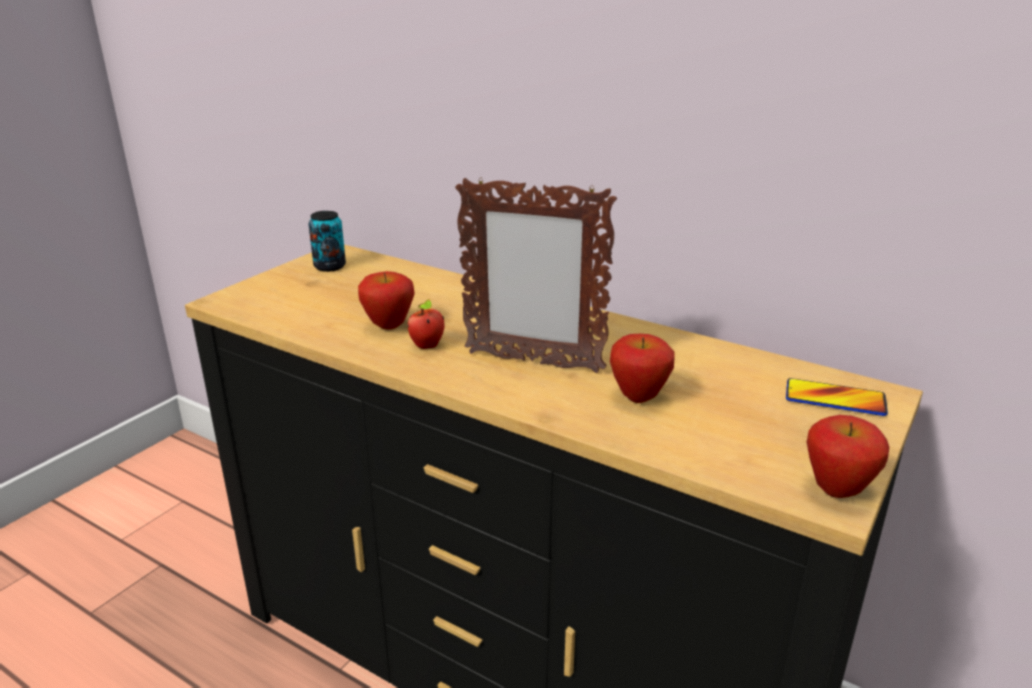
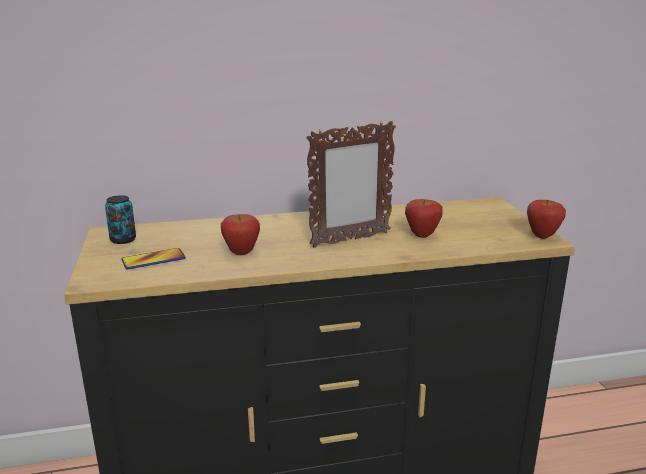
camera: 45 degrees left, 5 degrees down
apple [408,299,445,349] -> none
phone [786,378,888,416] -> phone moved to [121,248,186,269]

